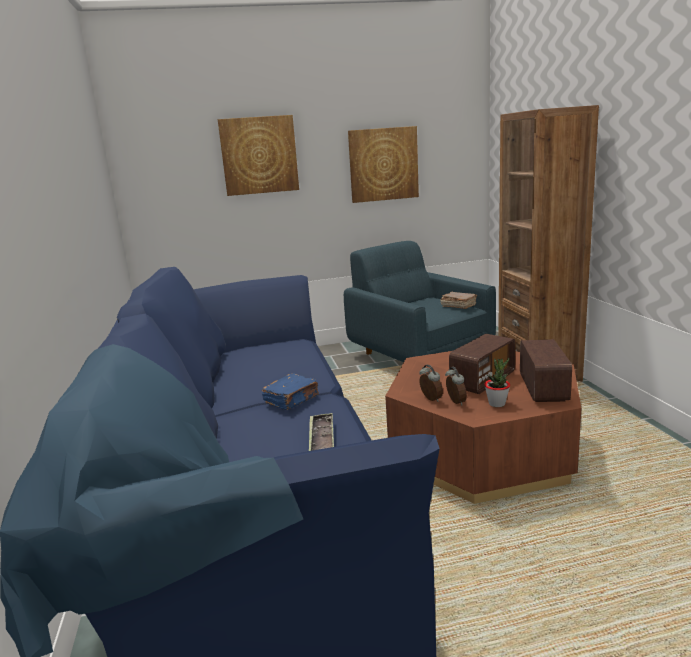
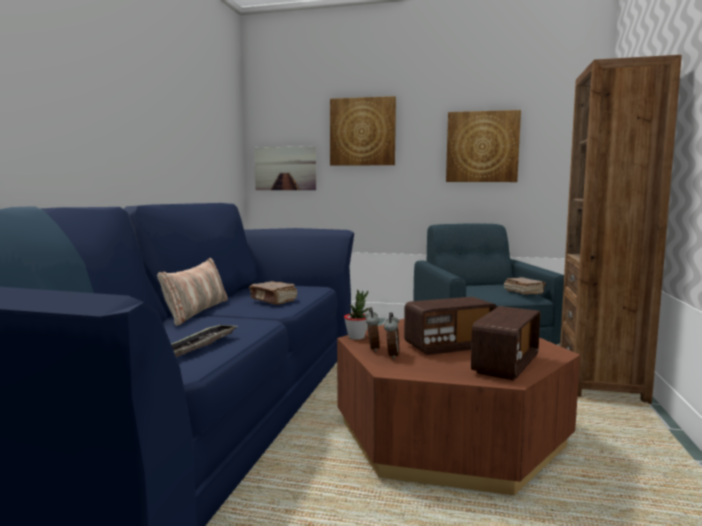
camera: 25 degrees right, 10 degrees down
blue book [262,373,319,410] -> none
potted plant [484,358,510,407] -> potted plant moved to [344,290,369,340]
none -> pillow [157,258,228,326]
none -> brown book [249,281,297,305]
none -> picture [255,146,316,190]

